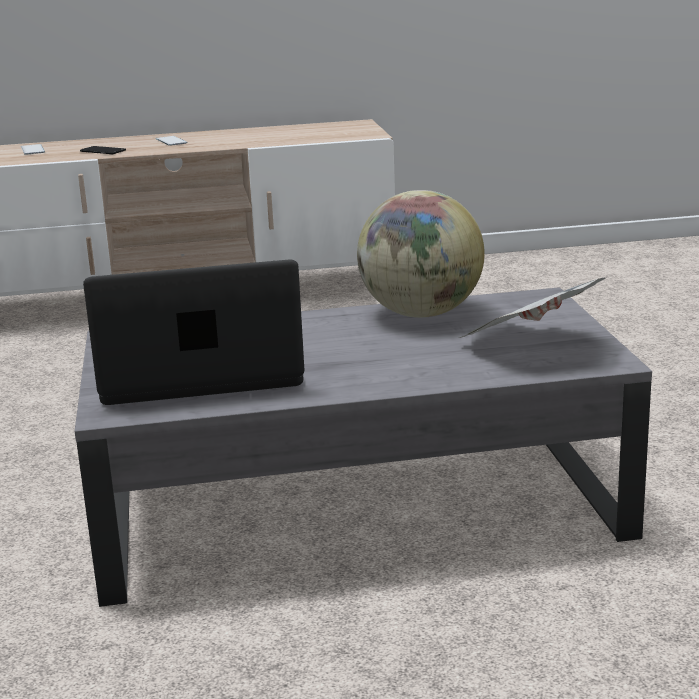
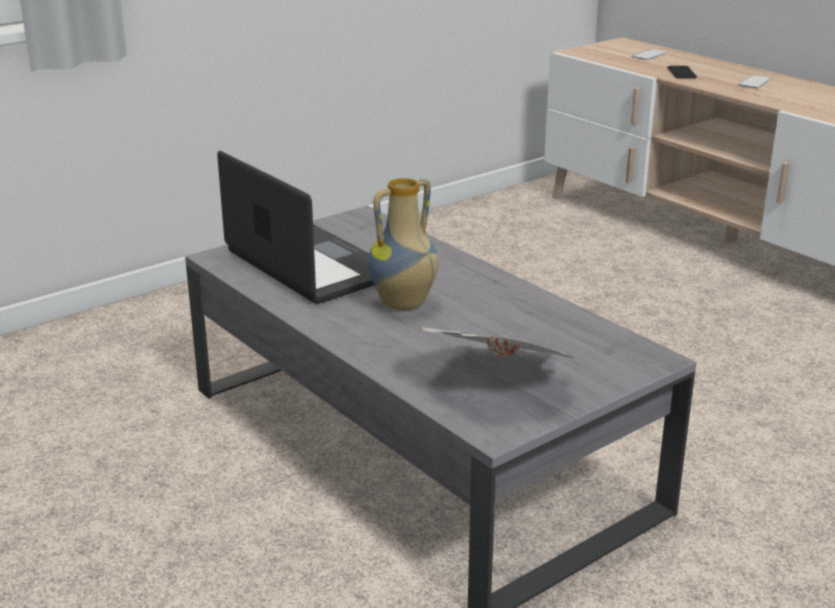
camera: 60 degrees right, 5 degrees up
globe [357,190,485,318] -> none
none -> vase [368,178,439,311]

